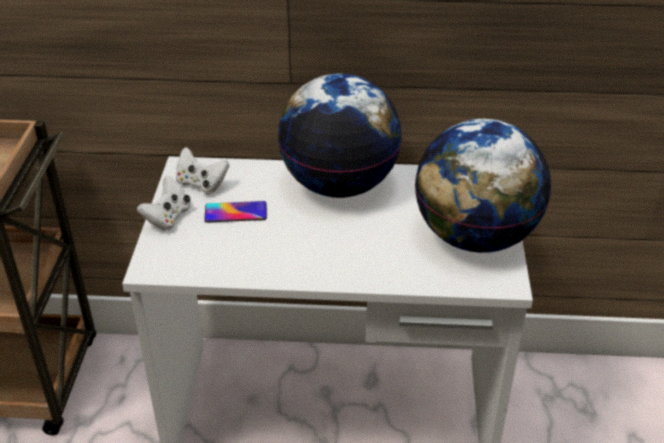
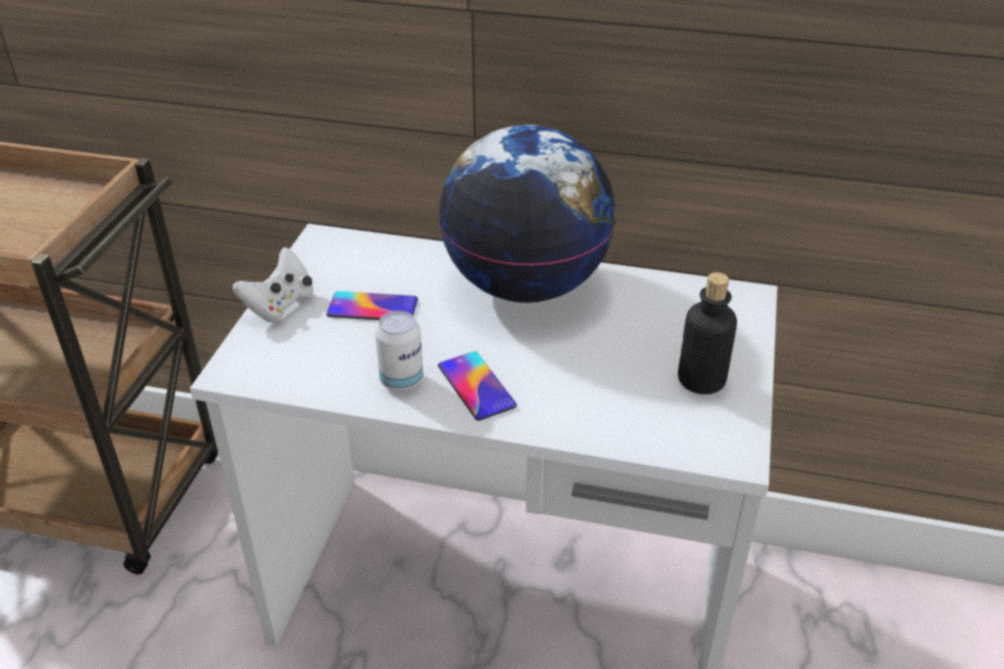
camera: 10 degrees right, 0 degrees up
white game controller [176,147,229,194] -> none
globe [415,119,551,253] -> bottle [678,272,737,394]
none -> can [375,311,423,391]
none -> phone [438,352,517,421]

